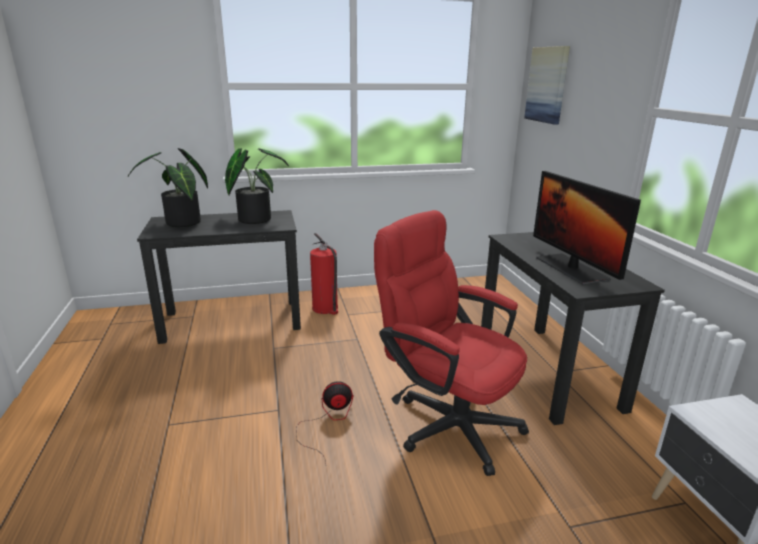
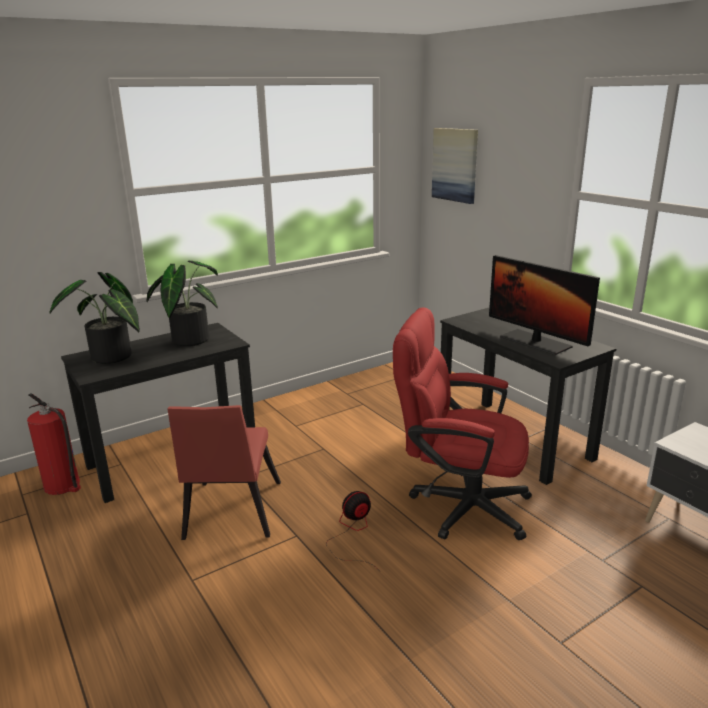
camera: 20 degrees left, 0 degrees up
fire extinguisher [310,233,338,315] -> fire extinguisher moved to [27,393,81,495]
none -> red chair [167,405,281,540]

